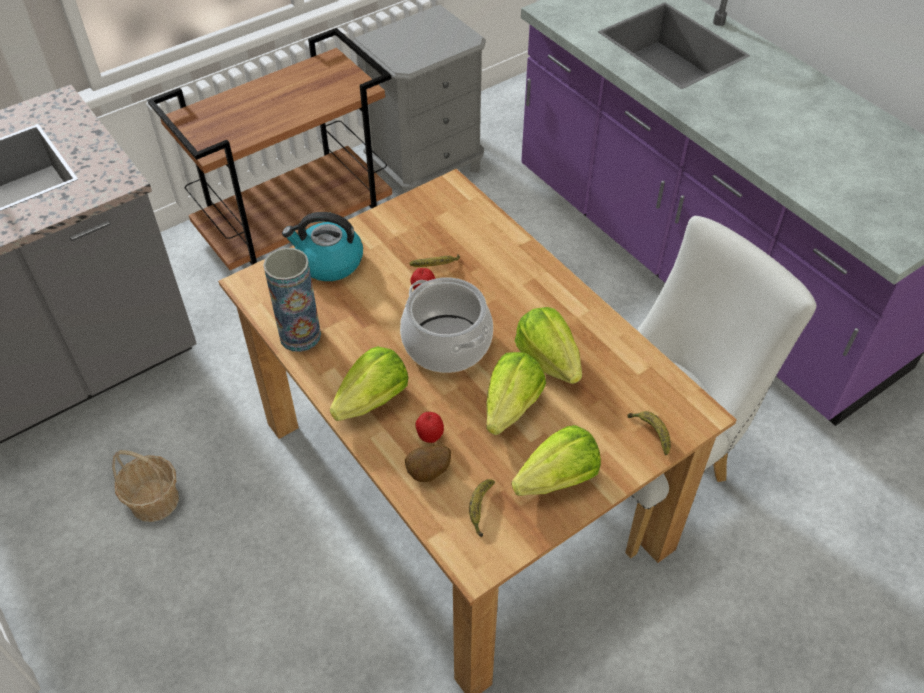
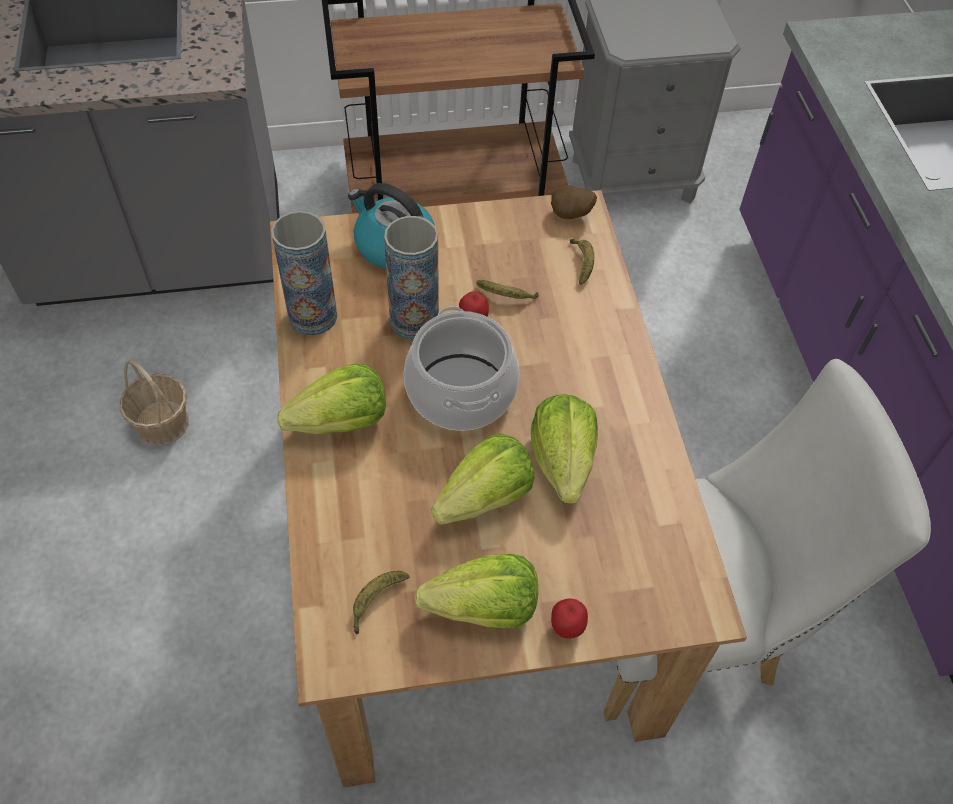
camera: 25 degrees right, 5 degrees up
potato [405,445,451,482] -> potato moved to [551,185,597,219]
apple [415,412,444,443] -> apple moved to [551,598,588,639]
banana [627,411,671,455] -> banana moved to [570,238,594,285]
none -> vase [384,216,439,340]

